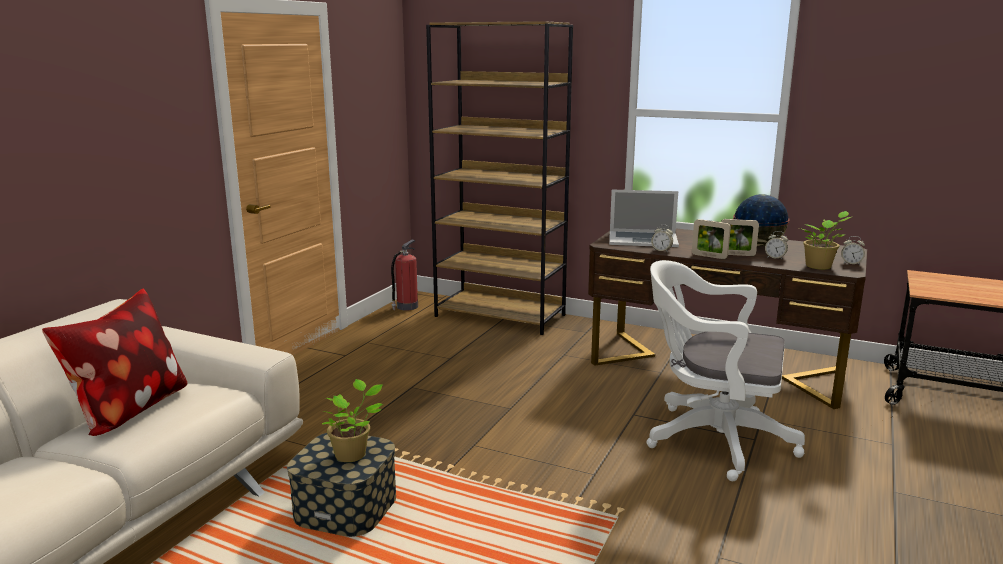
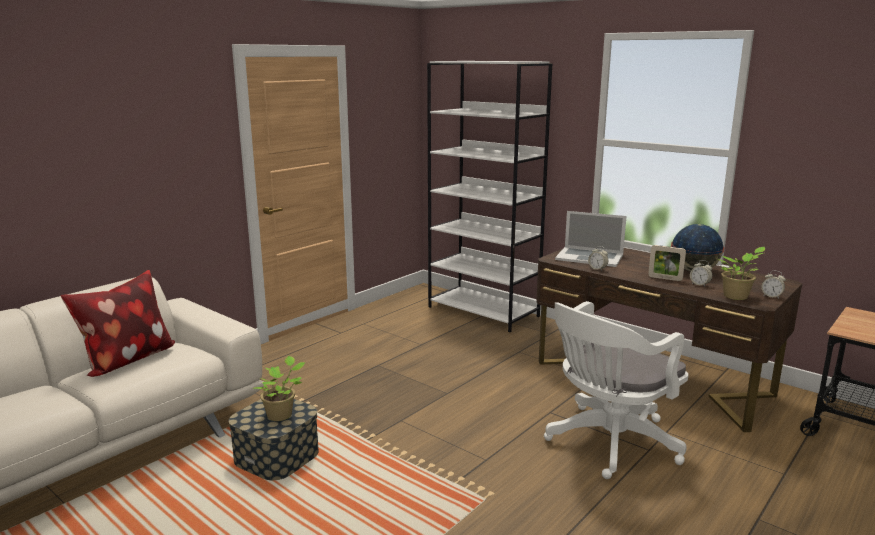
camera: 15 degrees right, 0 degrees up
fire extinguisher [391,240,418,311] -> none
brown bookcase [426,21,573,335] -> white bookcase [427,61,552,332]
white office chair [647,260,805,481] -> white office chair turned 75 degrees counterclockwise [544,301,688,479]
picture frame [692,219,731,259] -> none

